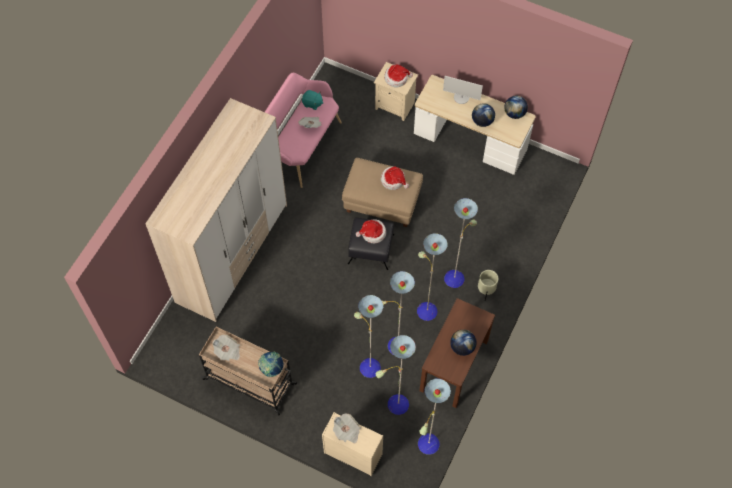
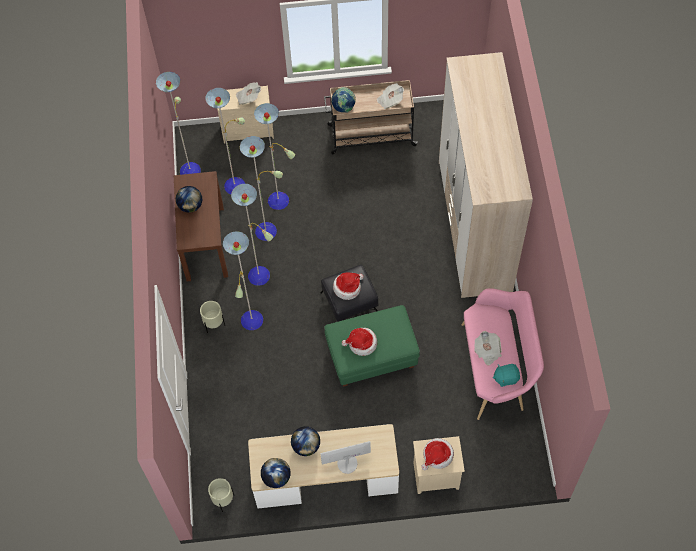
camera: 150 degrees right, 0 degrees up
beige ottoman [342,158,423,227] -> green ottoman [324,305,420,387]
none -> beige planter [208,478,235,512]

